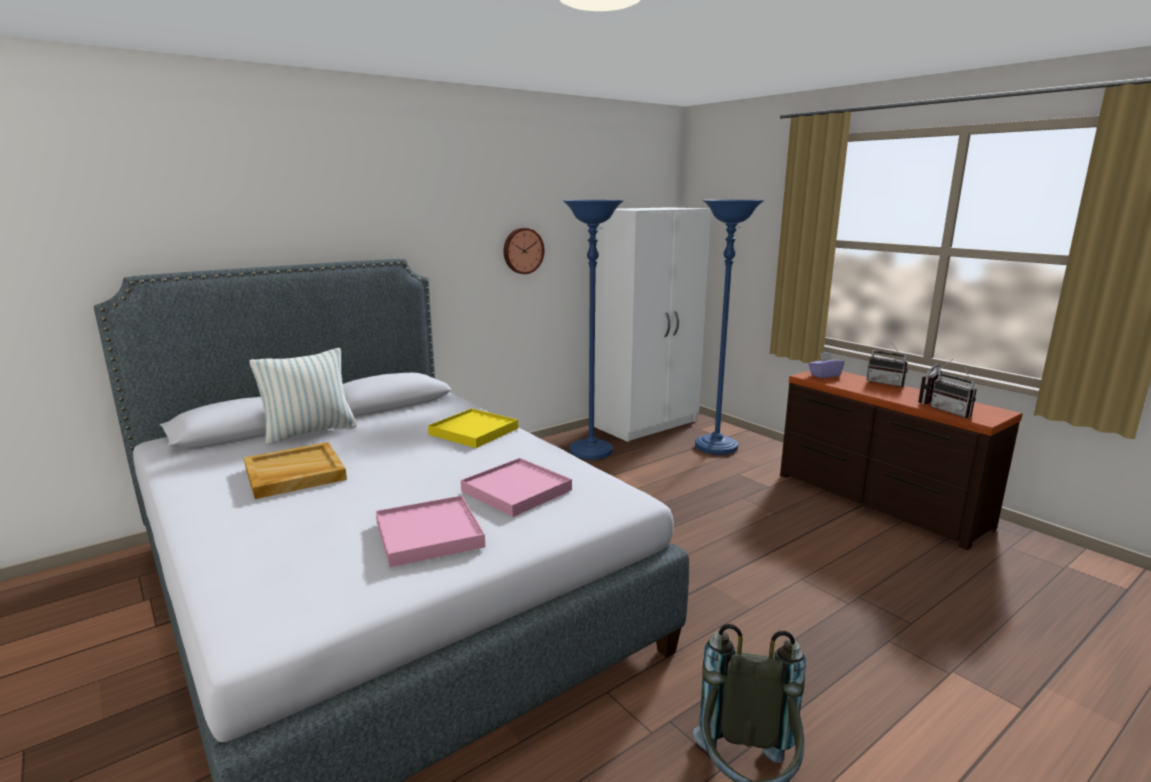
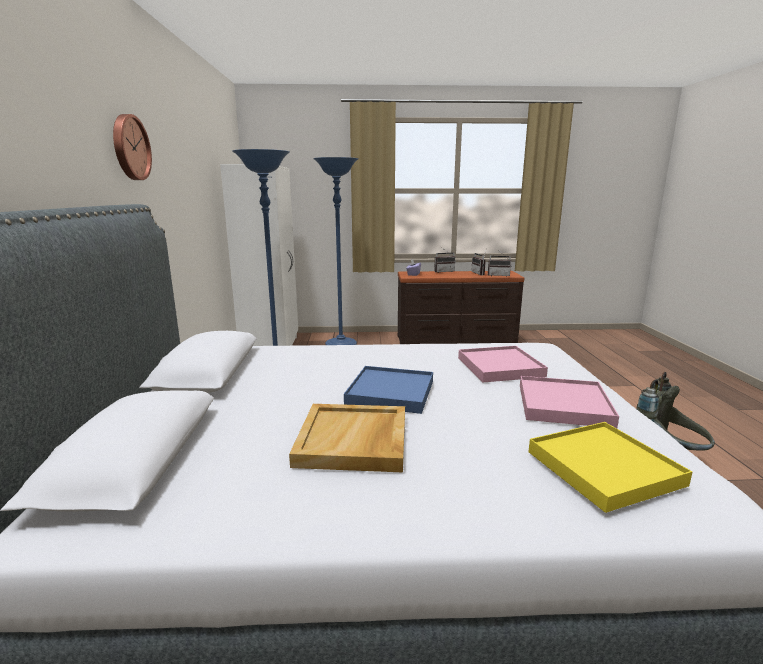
camera: 55 degrees left, 0 degrees up
pillow [249,348,357,445] -> none
yellow tray [428,408,518,448] -> yellow tray moved to [528,422,692,513]
wall clock [504,228,544,274] -> wall clock moved to [113,114,152,180]
none -> blue tray [344,366,433,414]

